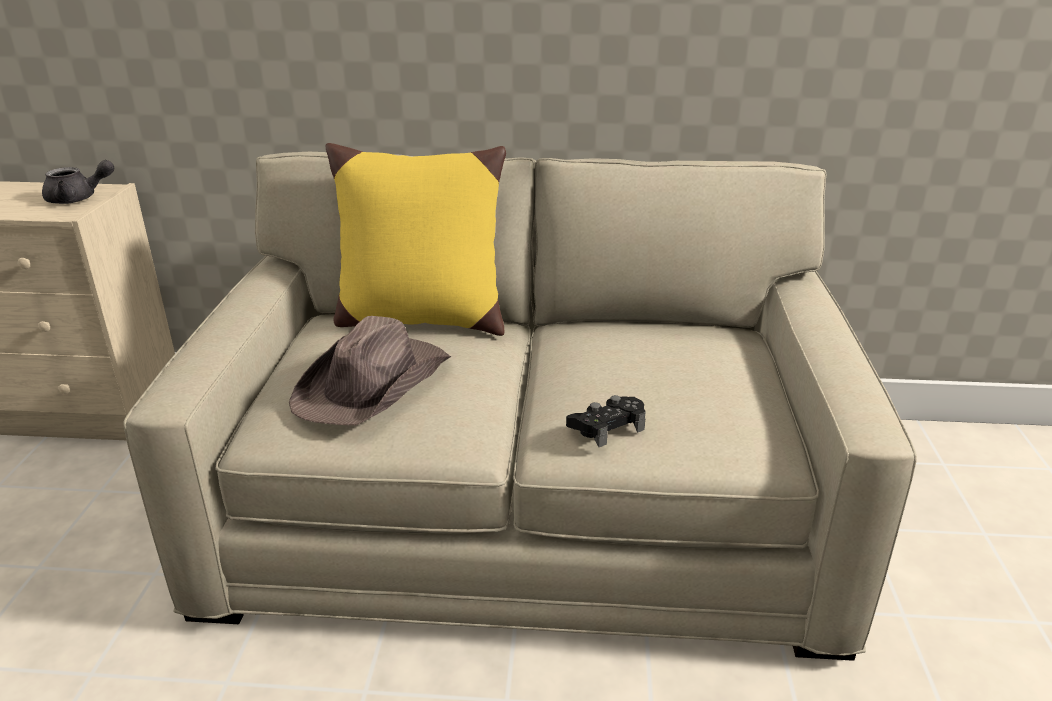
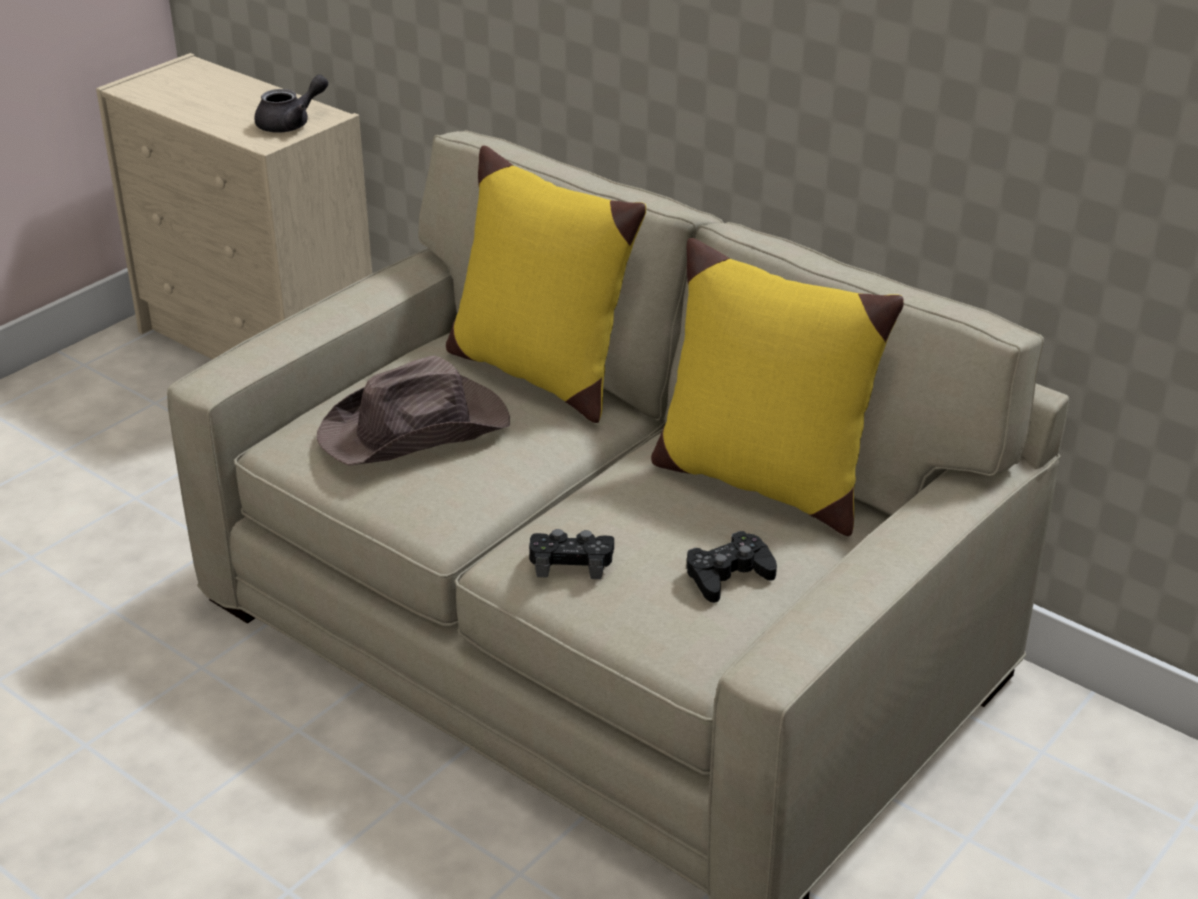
camera: 35 degrees right, 5 degrees up
grey teapot [42,160,114,204] -> grey teapot turned 60 degrees counterclockwise [254,75,328,133]
none -> yellow pillow [651,238,904,536]
none -> black game controller [687,531,777,603]

